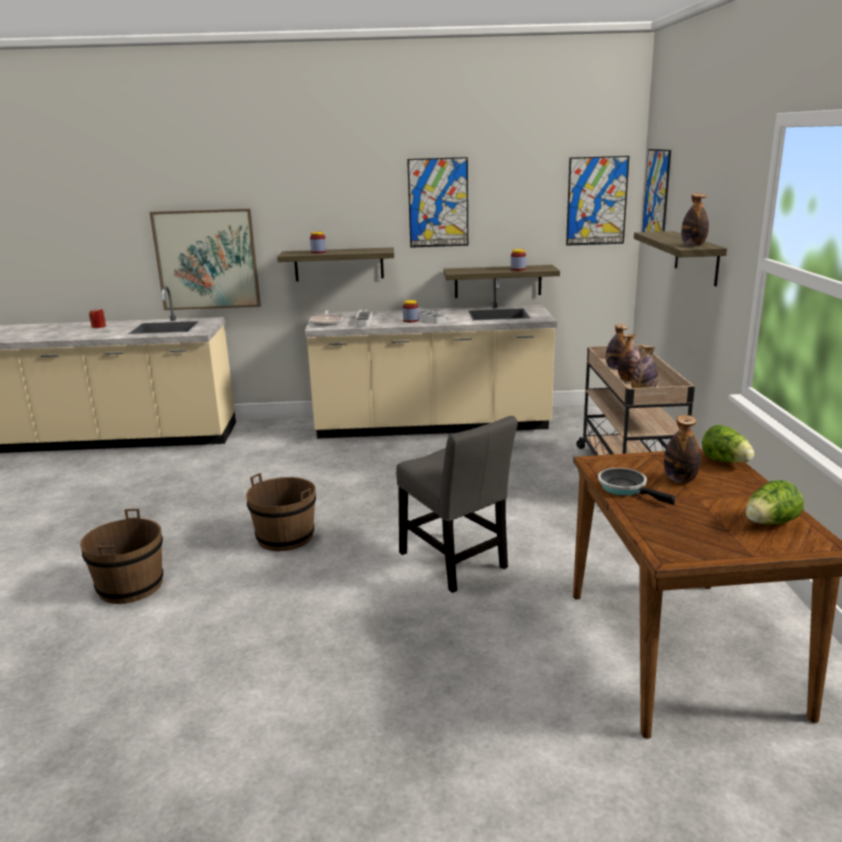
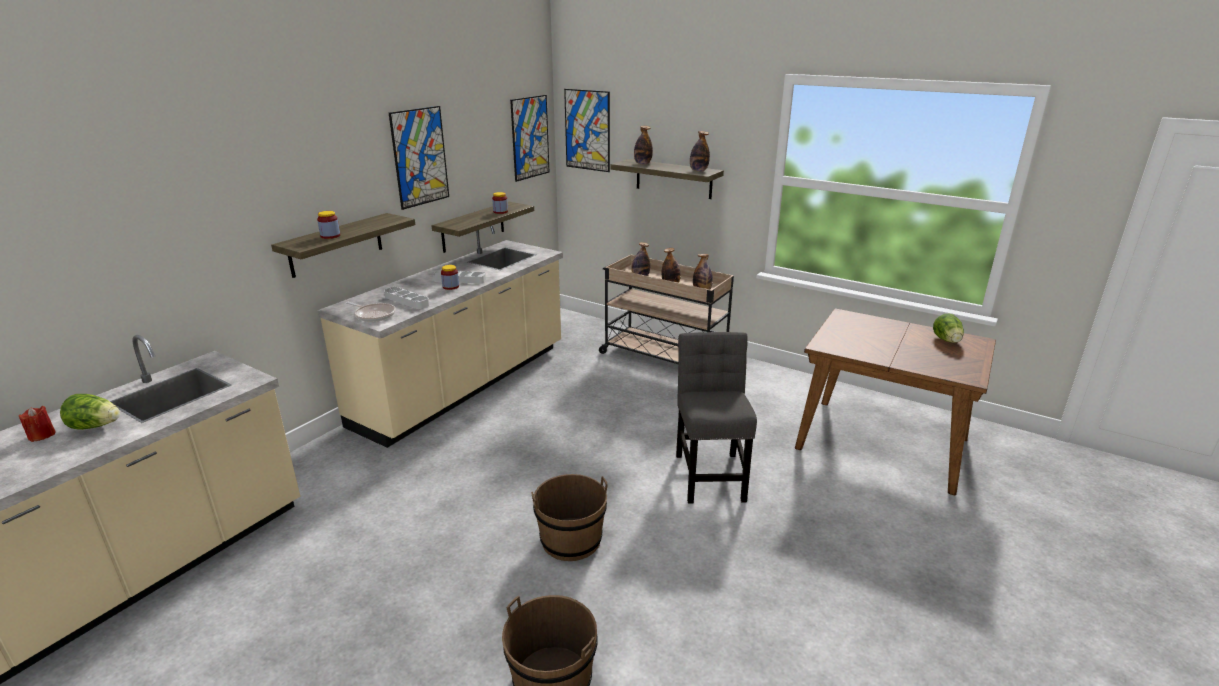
camera: 55 degrees left, 5 degrees up
picture [150,208,261,310] -> none
grey chair [396,416,518,593] -> grey chair turned 90 degrees counterclockwise [676,332,757,504]
frying pan [598,468,675,505] -> none
bottle [664,415,701,483] -> bottle moved to [634,126,653,165]
lettuce [702,425,754,463] -> lettuce moved to [60,394,120,430]

